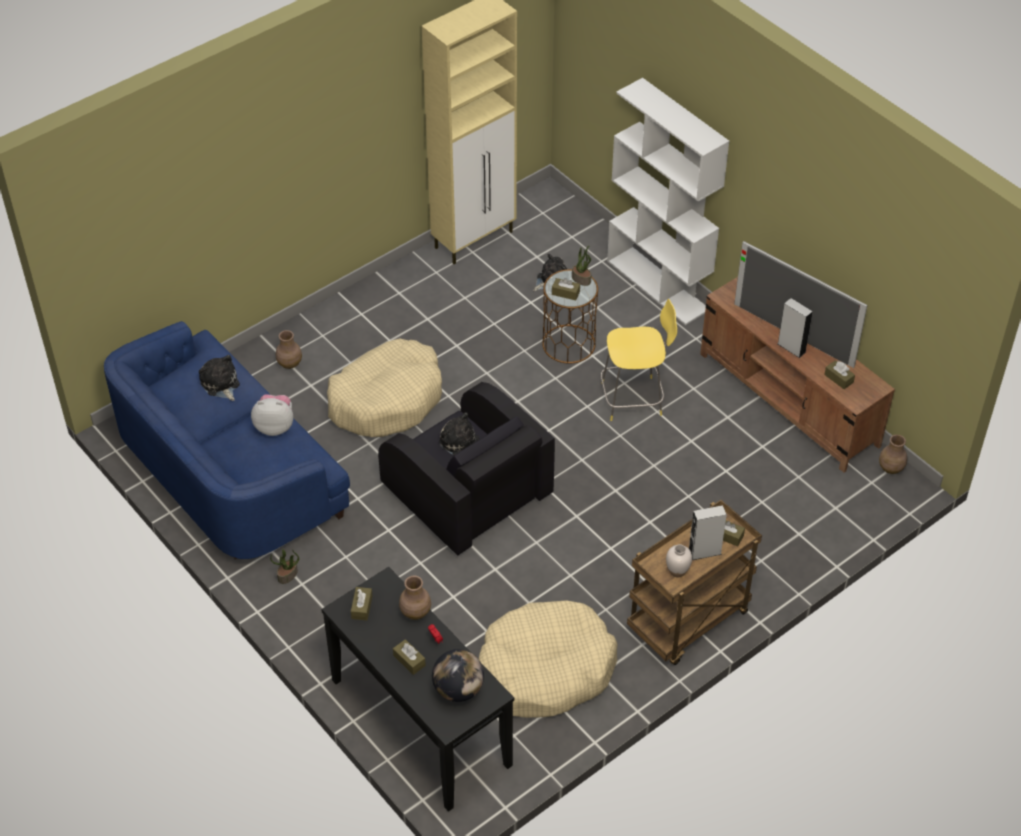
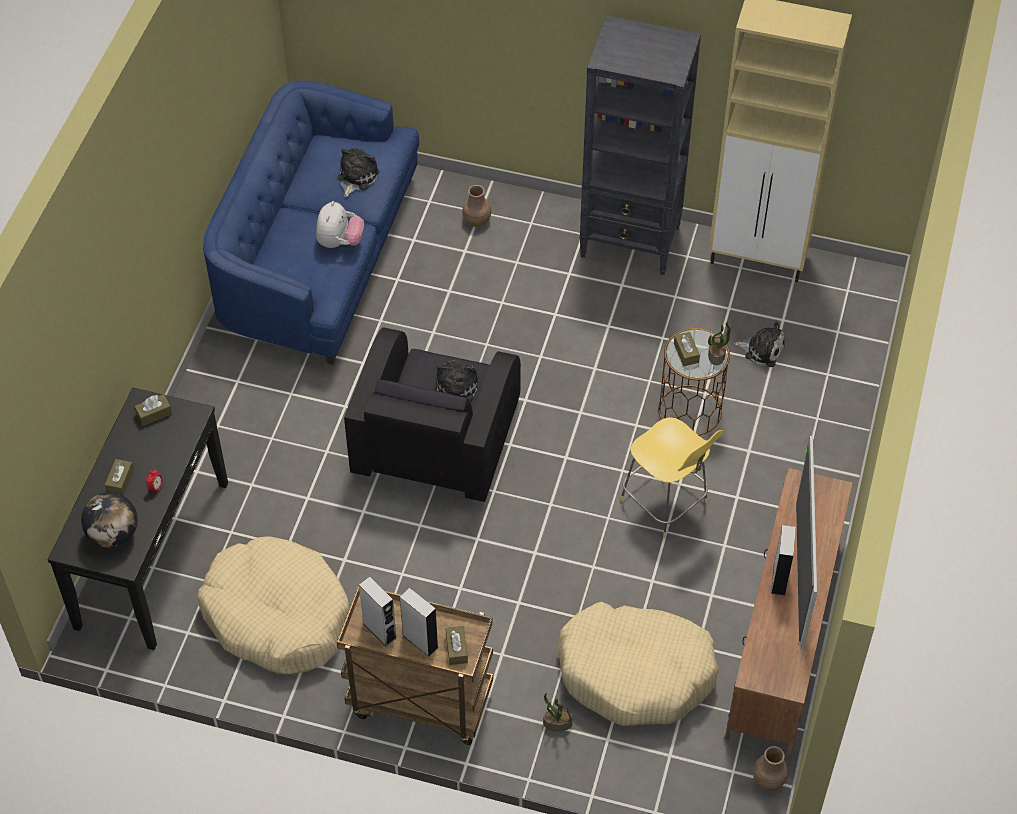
camera: 55 degrees right, 5 degrees up
plush toy [251,394,293,436] -> plush toy turned 45 degrees clockwise [316,201,364,248]
potted plant [270,549,299,584] -> potted plant moved to [543,693,573,732]
beige dog bed [327,338,442,437] -> beige dog bed moved to [558,602,719,726]
brown vase [399,576,431,620] -> none
white bookcase [607,78,729,325] -> none
white vase [666,544,692,577] -> grey speaker [359,577,397,646]
brown tissue box [824,360,855,389] -> none
none -> black bookcase [580,15,701,275]

